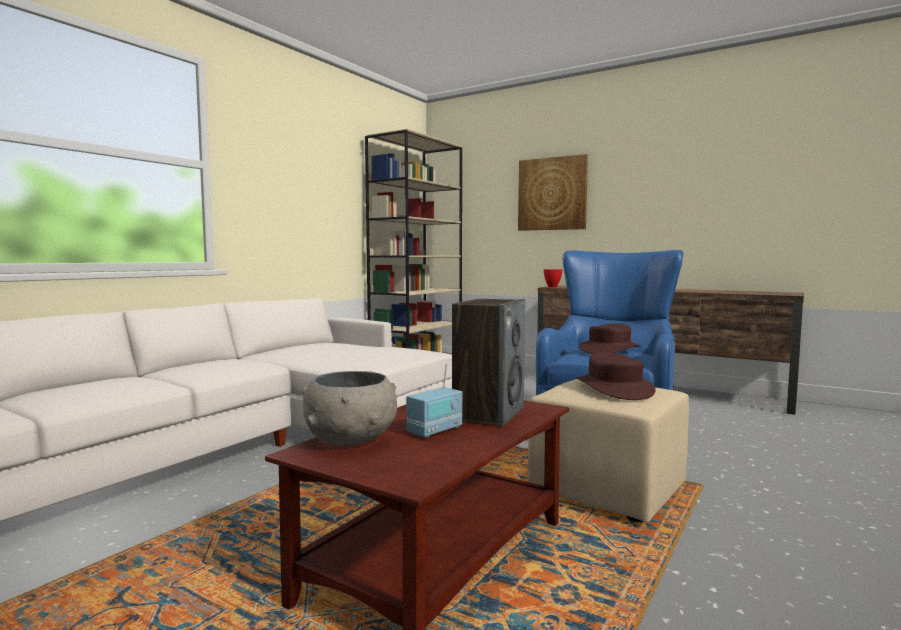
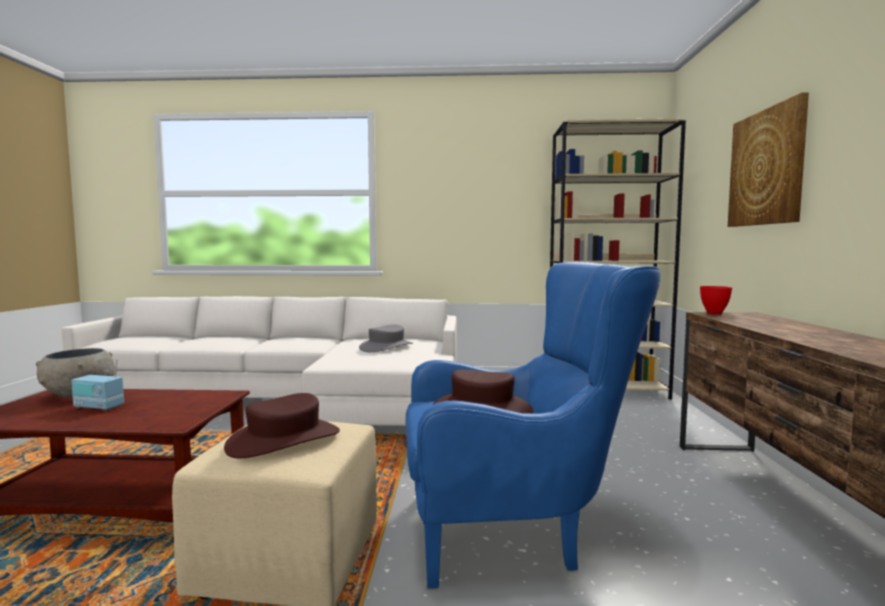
camera: 60 degrees right, 0 degrees up
speaker [452,299,525,427] -> none
none -> grey hat [359,324,413,352]

